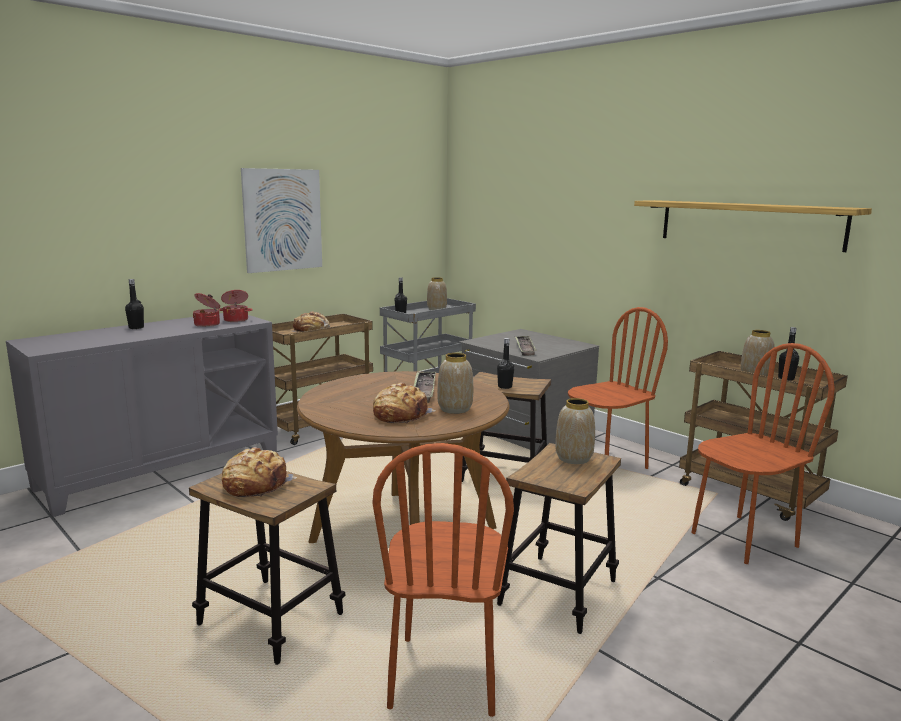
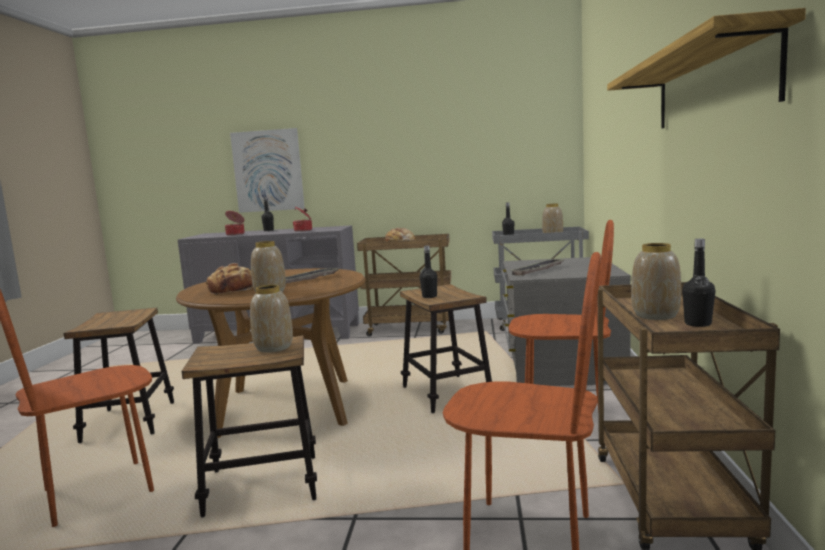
camera: 50 degrees right, 5 degrees down
cooking pot [218,290,253,322] -> cooking pot moved to [225,211,245,235]
bread [222,447,297,497] -> none
picture [241,168,322,273] -> picture moved to [230,128,305,213]

